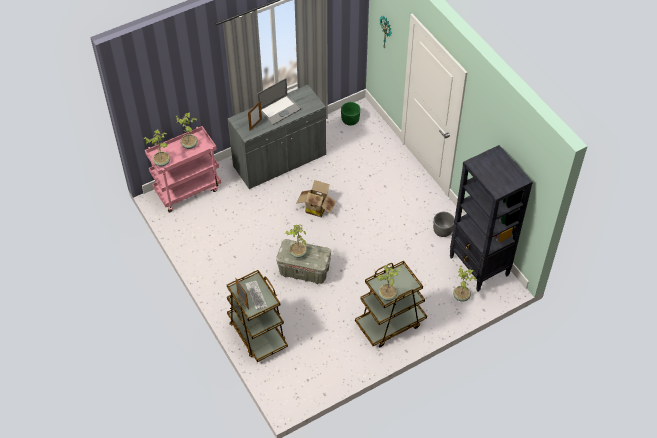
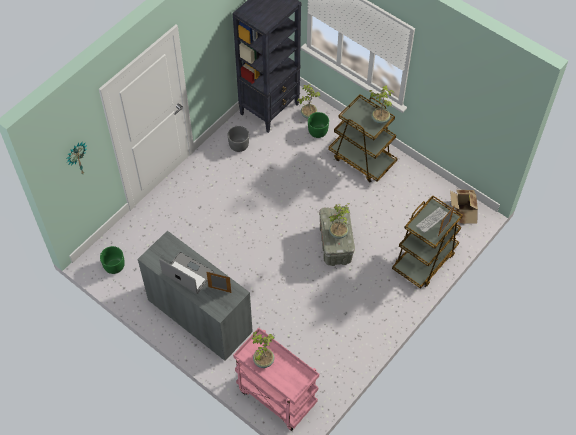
camera: 110 degrees left, 5 degrees up
potted plant [144,129,170,166] -> none
cardboard box [296,180,336,217] -> cardboard box moved to [450,190,478,224]
none -> green planter [308,112,329,138]

